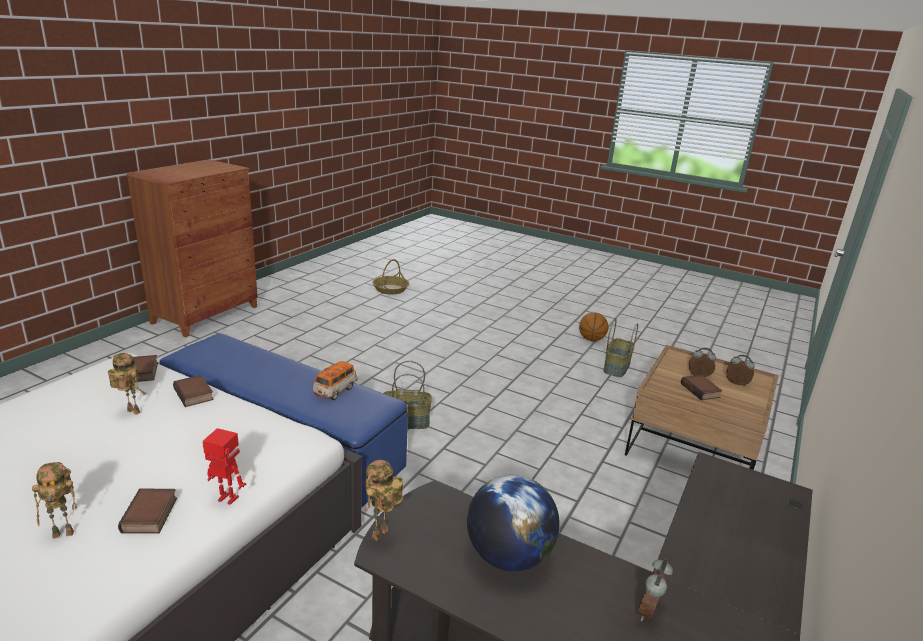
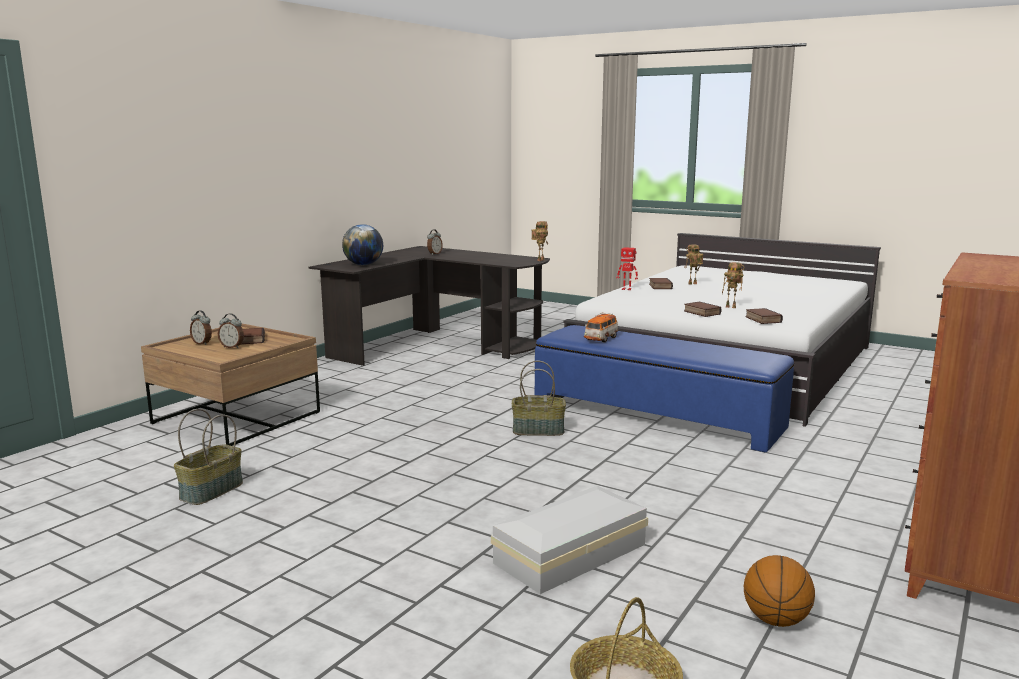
camera: 175 degrees left, 10 degrees down
globe [467,475,560,571] -> globe moved to [342,224,383,265]
basketball [579,312,609,341] -> basketball moved to [744,555,815,627]
none -> white storage box [491,486,648,594]

